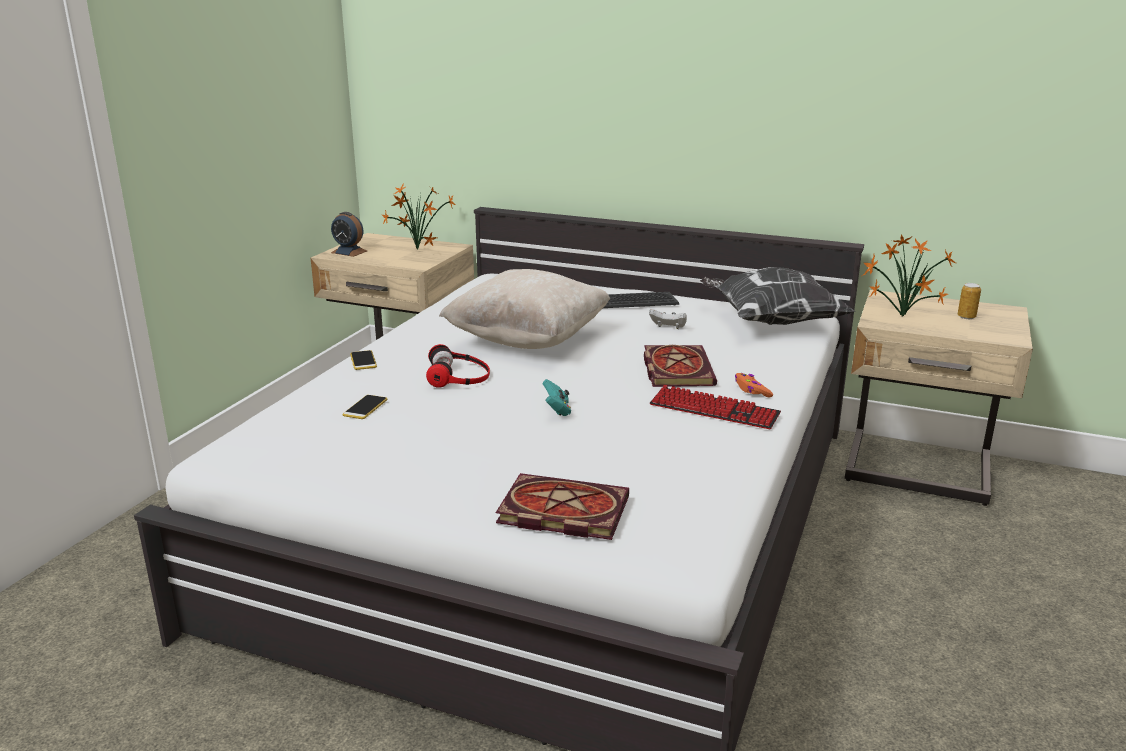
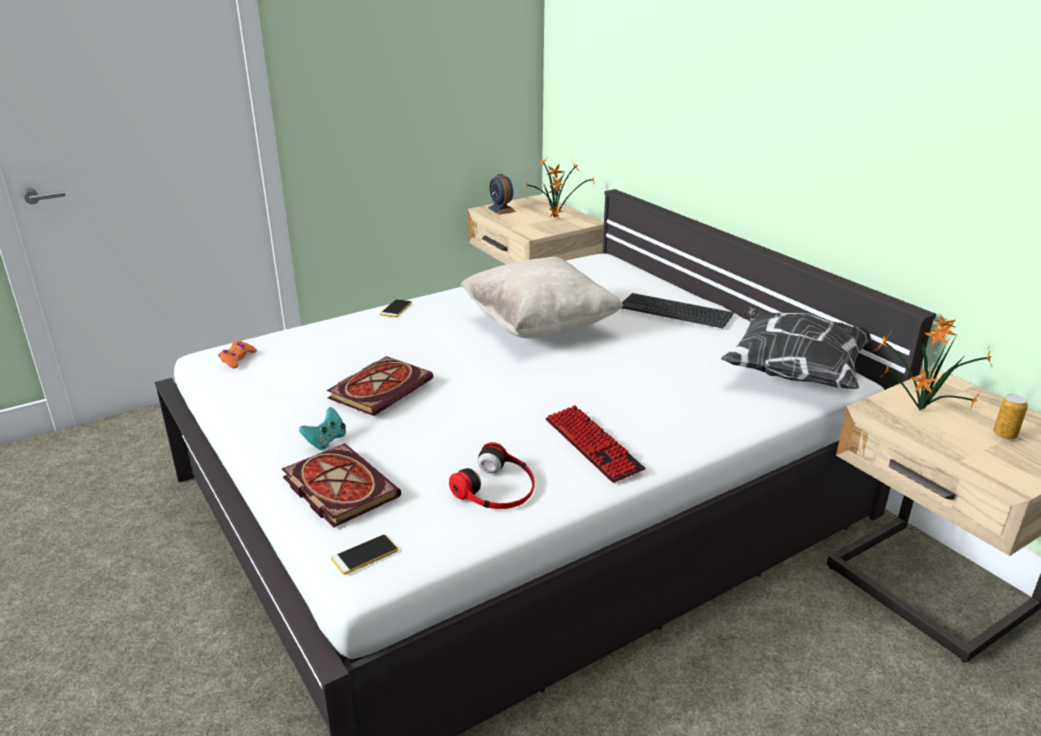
camera: 35 degrees right, 5 degrees up
phone [343,395,388,419] -> phone moved to [331,535,398,574]
headphones [426,344,490,388] -> headphones moved to [449,442,535,509]
turquoise game controller [543,379,571,416] -> turquoise game controller moved to [299,407,346,450]
book [644,345,717,387] -> book moved to [327,356,433,416]
white game controller [649,309,687,329] -> none
orange game controller [735,373,773,398] -> orange game controller moved to [219,341,257,369]

